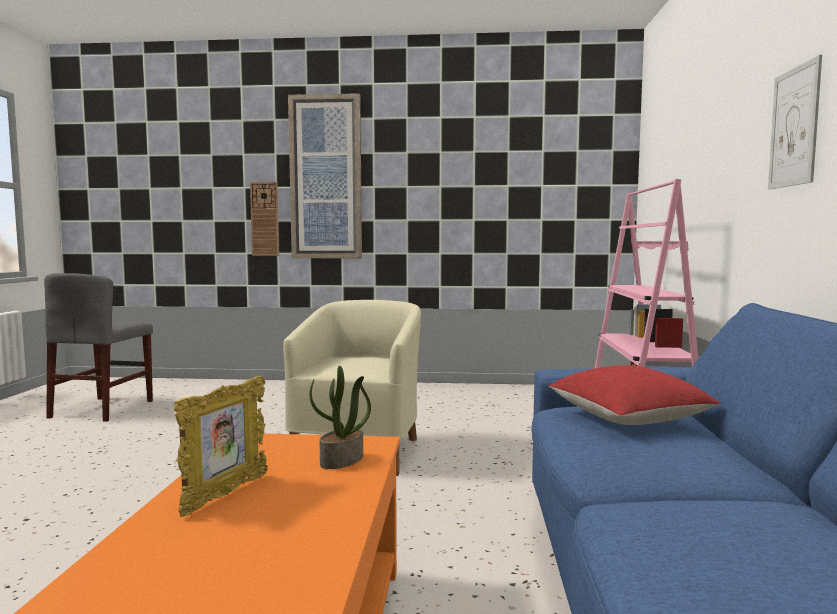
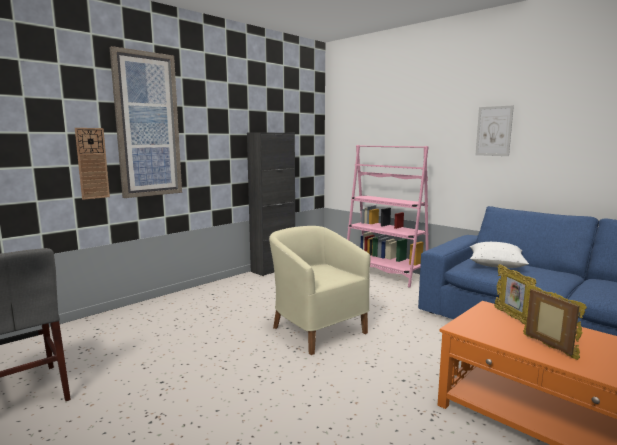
camera: 50 degrees left, 5 degrees up
potted plant [309,366,371,469] -> picture frame [494,264,536,325]
red pillow [549,365,721,425] -> white pillow [470,242,529,268]
none -> black cabinet [247,132,295,276]

